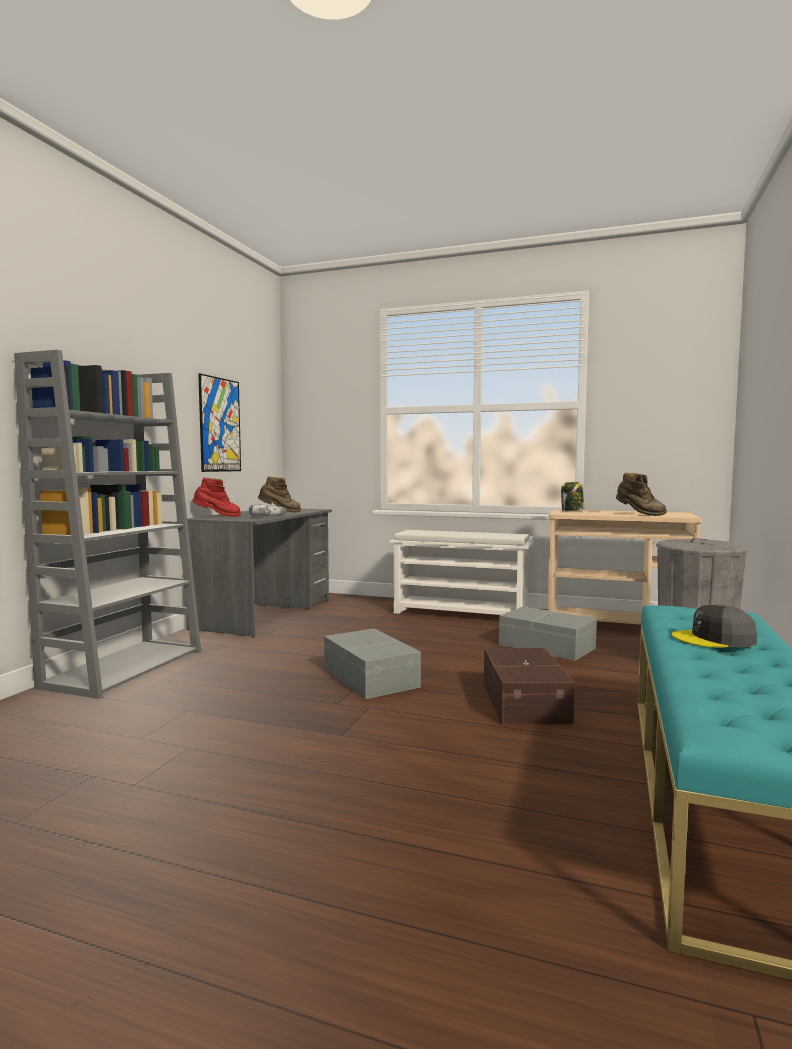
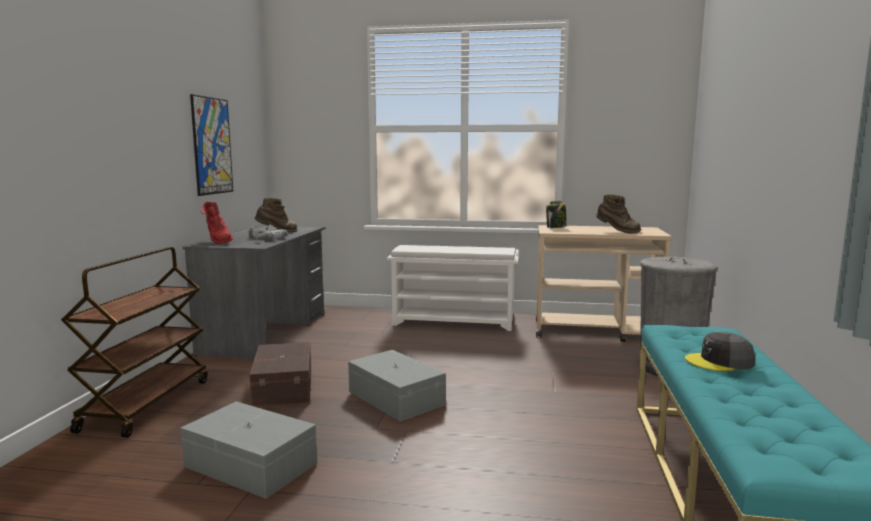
camera: 10 degrees left, 5 degrees up
grey bookcase [14,350,201,699] -> brown cart [61,247,208,438]
red boot [192,477,241,517] -> red boot turned 90 degrees clockwise [201,201,233,244]
brown storage box [484,648,575,725] -> brown storage box moved to [249,342,311,407]
grey storage box [499,607,597,661] -> grey storage box moved to [181,401,317,499]

